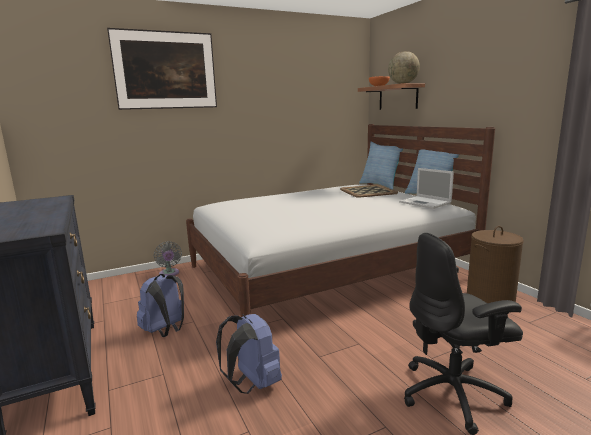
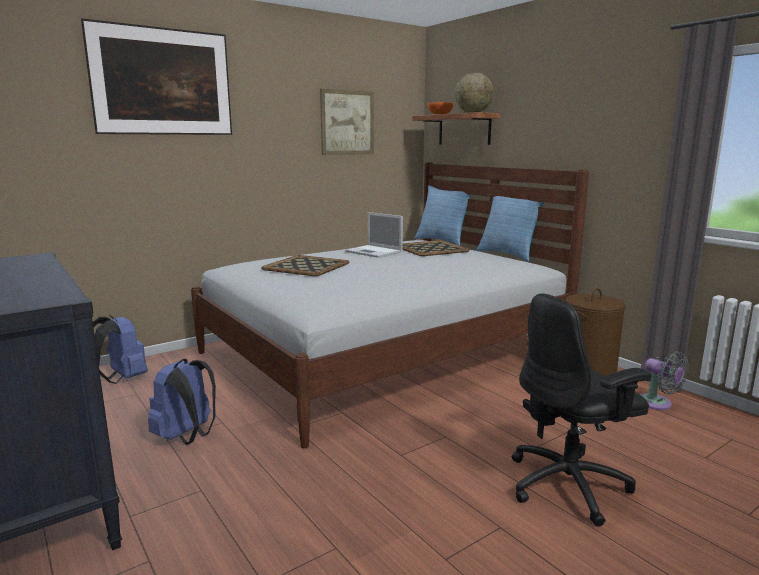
camera: 10 degrees left, 0 degrees up
grey fan [154,241,182,276] -> grey fan moved to [640,351,689,410]
blue backpack [216,314,282,394] -> blue backpack moved to [93,314,148,384]
laptop [399,168,454,209] -> laptop moved to [345,212,403,258]
none -> tray [261,255,350,276]
none -> picture [320,89,374,155]

